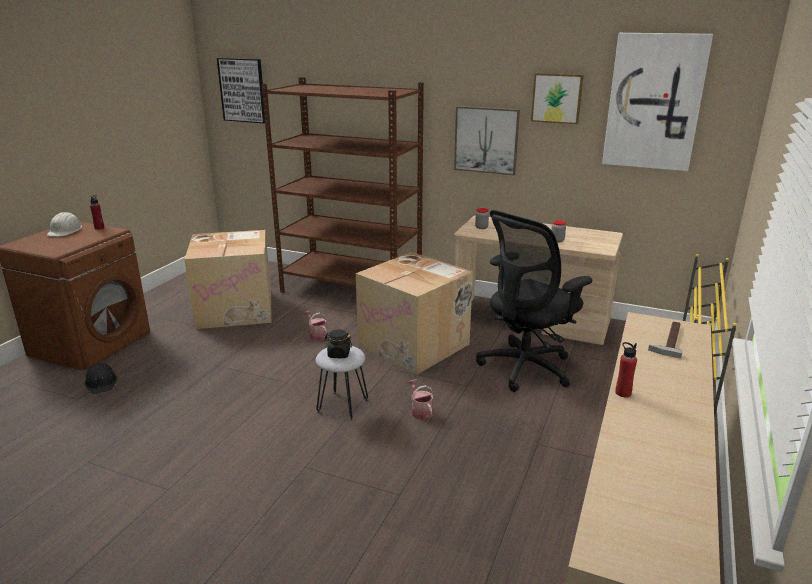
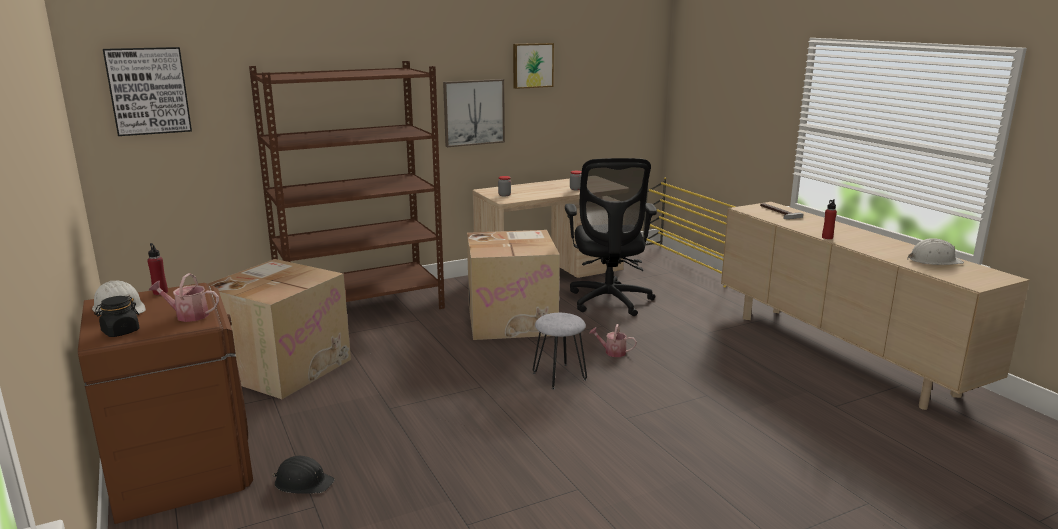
camera: 50 degrees left, 5 degrees down
watering can [304,311,327,340] -> watering can moved to [149,273,219,322]
black jar [324,329,352,358] -> black jar moved to [94,296,140,337]
picture [602,33,713,171] -> none
none -> white hard hat [908,238,964,265]

